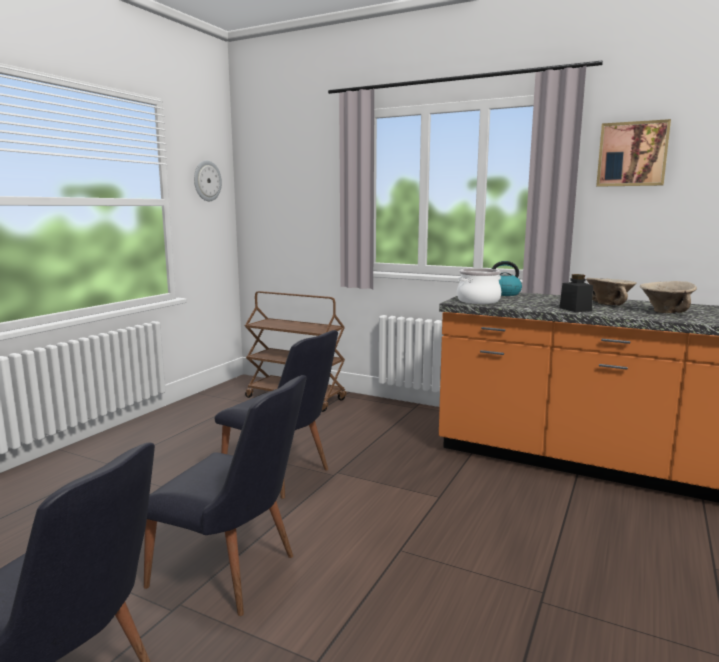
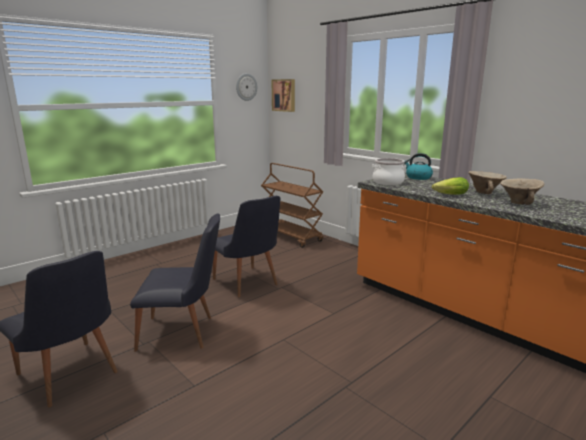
camera: 20 degrees right, 5 degrees up
black chair [144,375,307,616] -> black chair turned 45 degrees counterclockwise [130,213,220,352]
black jar [559,274,593,312] -> lettuce [432,177,469,195]
picture [596,119,671,187] -> picture moved to [272,79,295,112]

